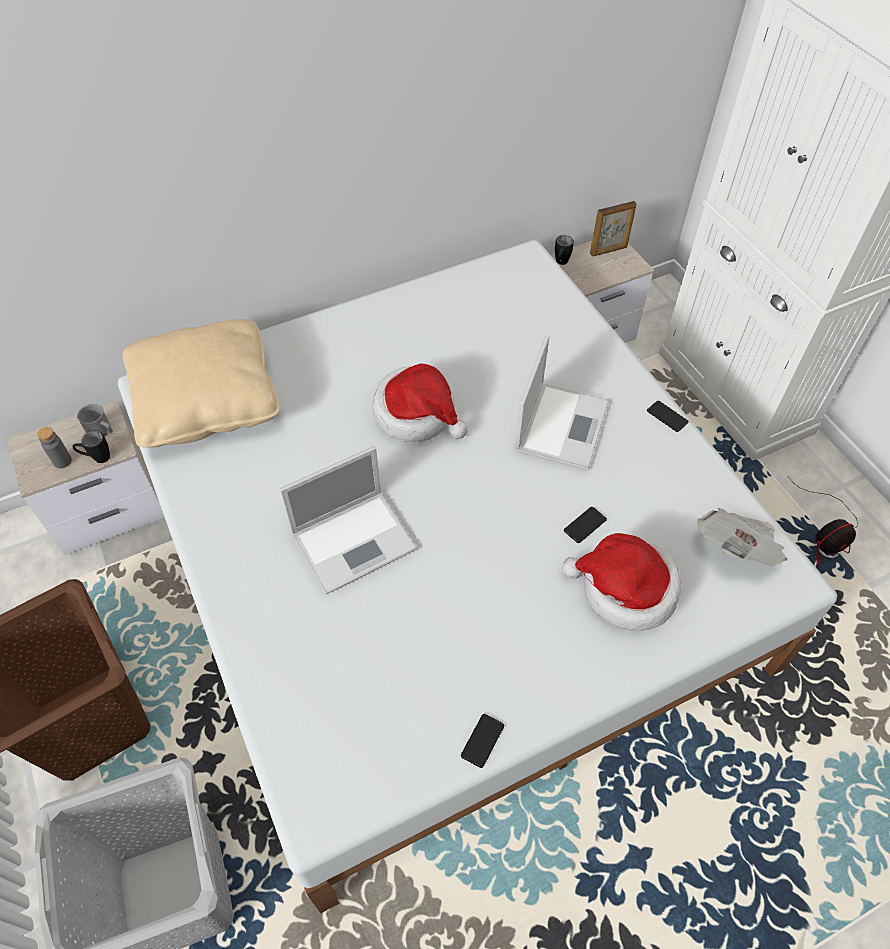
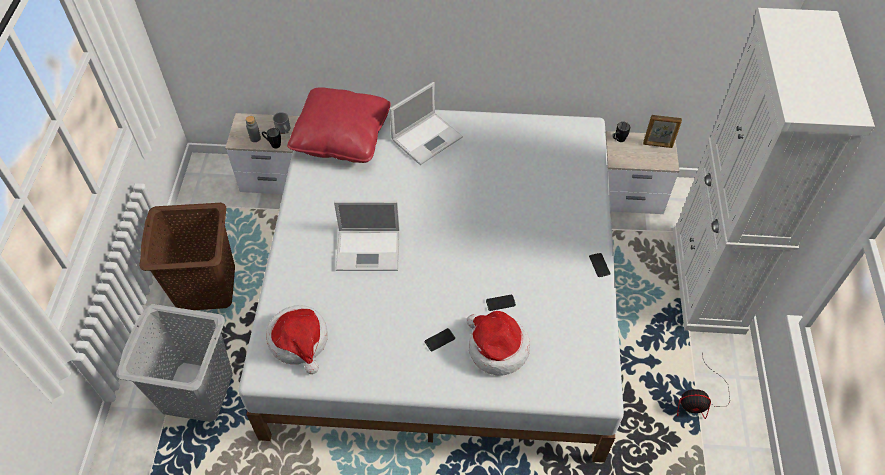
camera: 30 degrees right, 0 degrees up
beige pillow [123,319,280,448] -> red pillow [287,87,390,163]
hat [372,363,468,442] -> hat moved to [266,305,328,374]
phone [461,714,504,768] -> phone moved to [425,328,455,351]
laptop [515,336,609,470] -> laptop moved to [389,82,463,165]
newspaper [697,508,787,567] -> none

